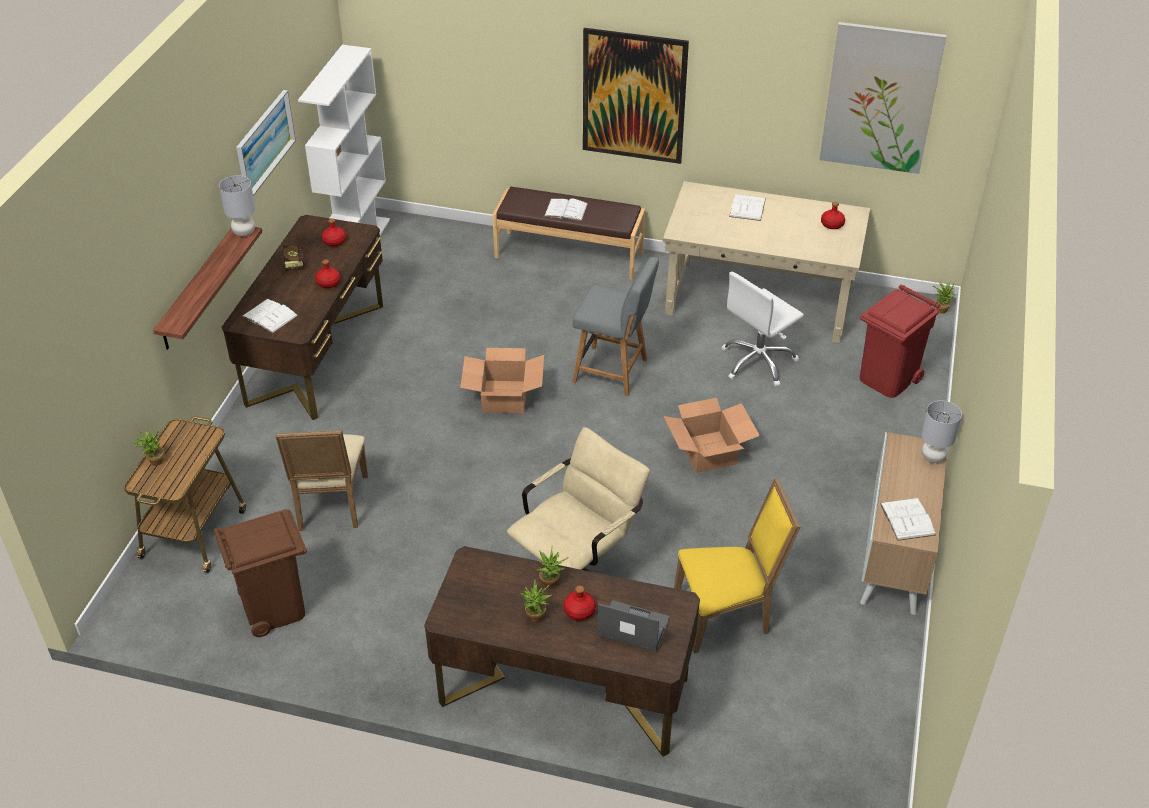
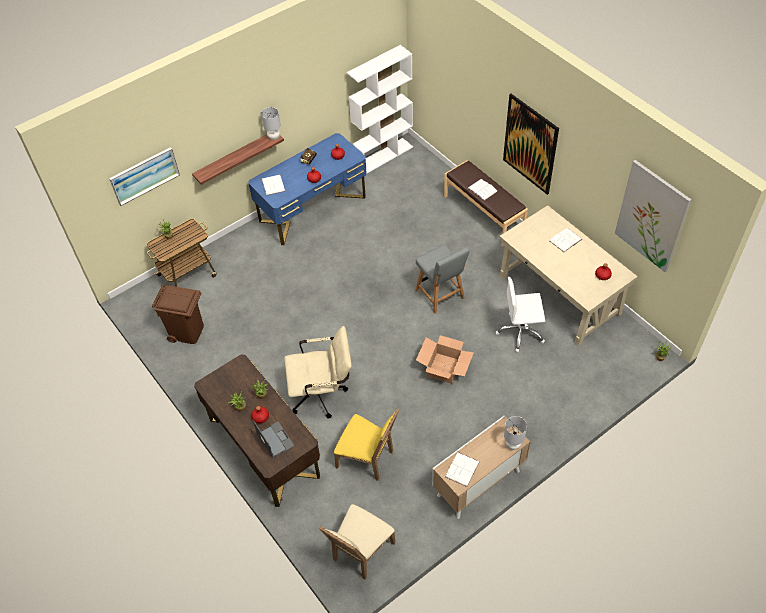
camera: 40 degrees right, 10 degrees up
brown desk [222,215,383,420] -> blue desk [248,133,367,245]
picture [236,90,296,196] -> picture moved to [109,147,180,206]
beige chair [276,430,368,531] -> beige chair moved to [319,504,396,580]
cardboard box [460,348,544,413] -> none
red trash can [860,285,940,398] -> none

